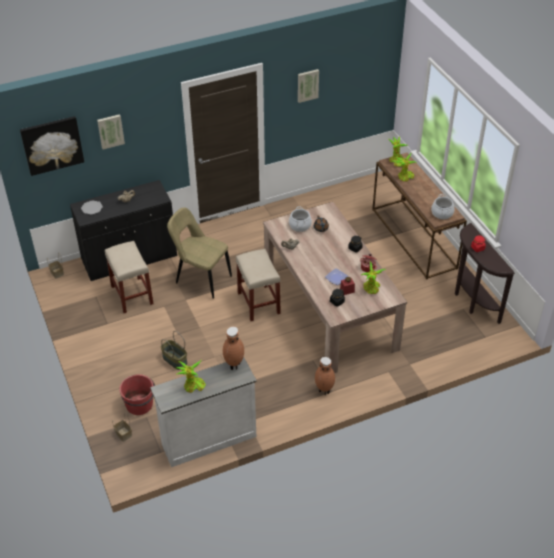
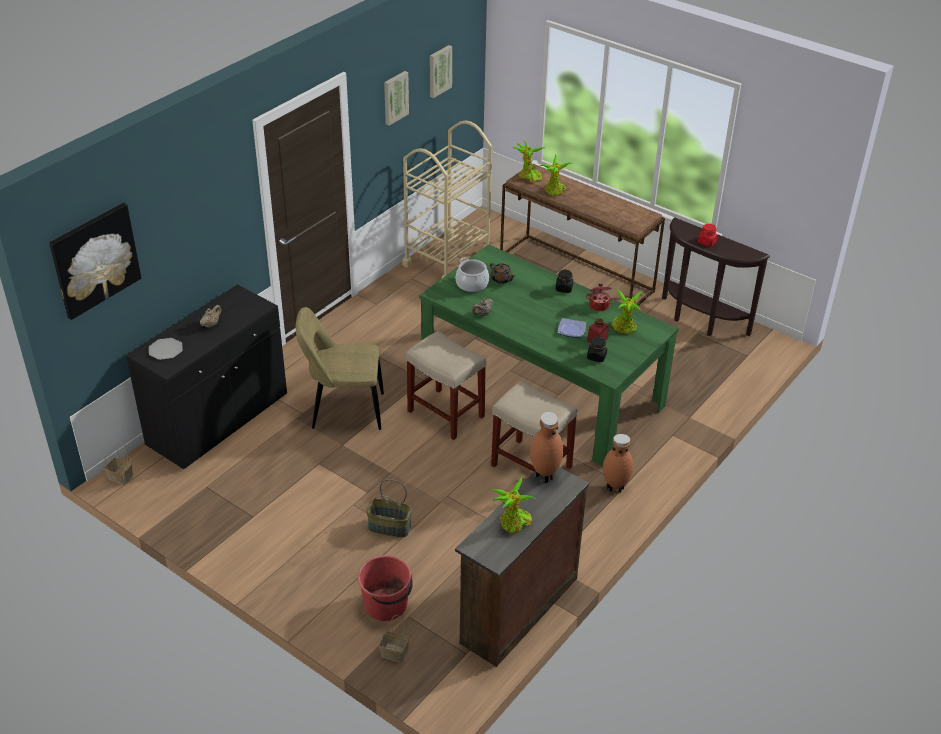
camera: 30 degrees left, 5 degrees down
picture [97,114,125,149] -> picture moved to [430,45,452,98]
beige stool [105,241,154,313] -> beige stool moved to [491,380,578,472]
white dresser [150,357,257,467] -> brown dresser [455,467,589,667]
beige dining table [263,202,407,373] -> green dining table [420,244,679,466]
cooking pot [431,194,455,219] -> none
none -> beige cart [402,121,492,279]

